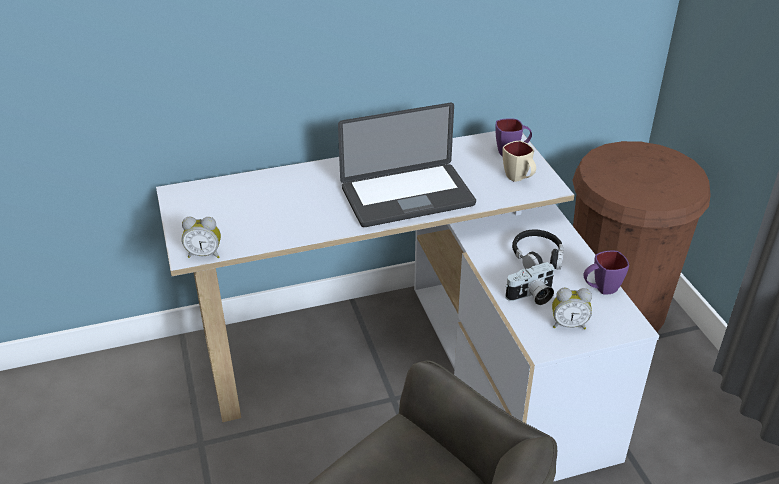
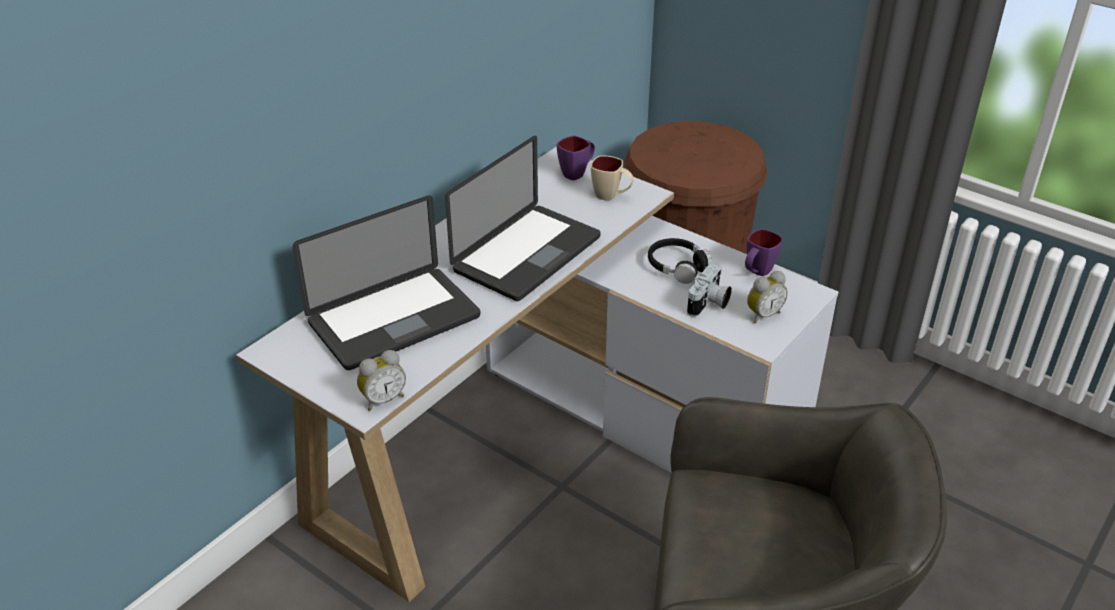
camera: 35 degrees left, 0 degrees up
none -> laptop [293,195,481,370]

